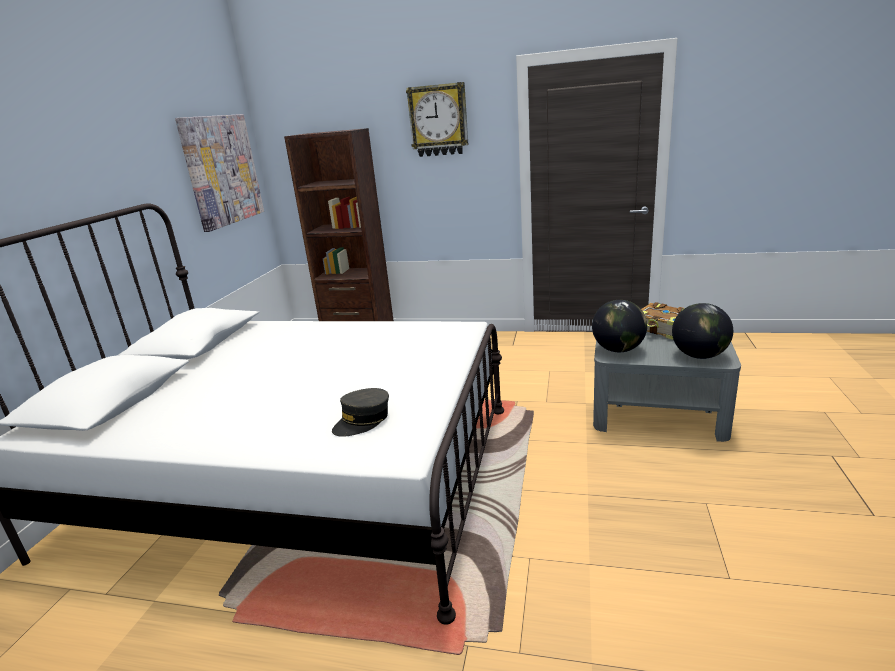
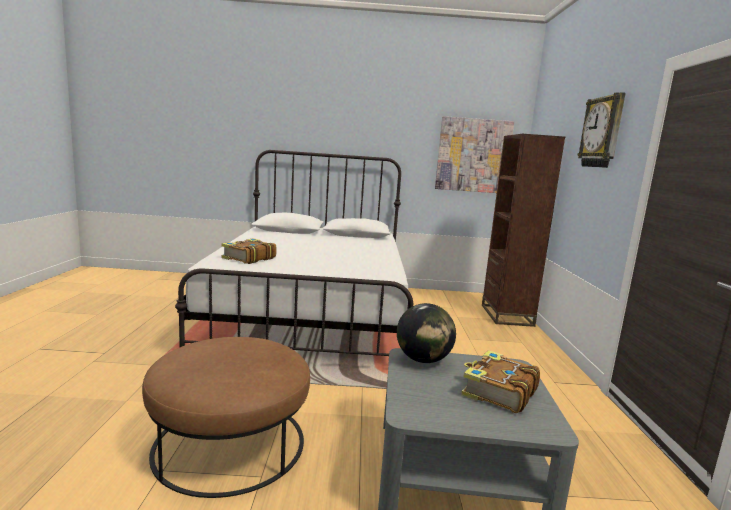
camera: 75 degrees right, 10 degrees down
grey cap [332,388,389,437] -> book [222,238,277,264]
globe [672,303,733,359] -> none
none -> brown ottoman [142,337,310,498]

